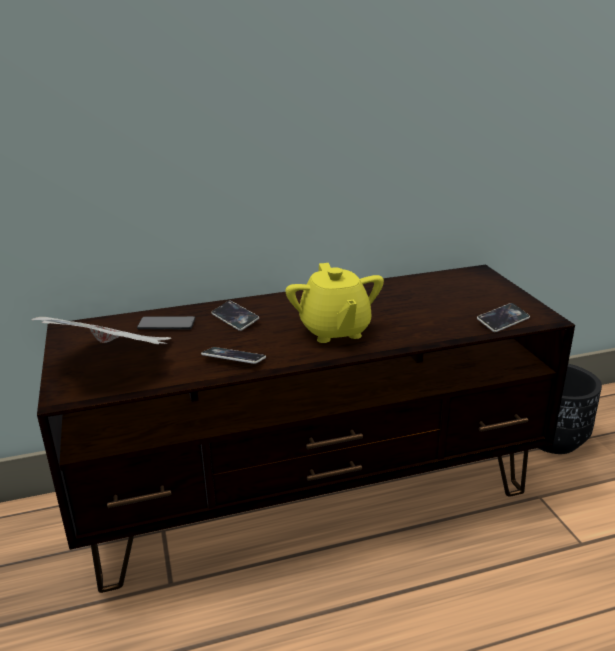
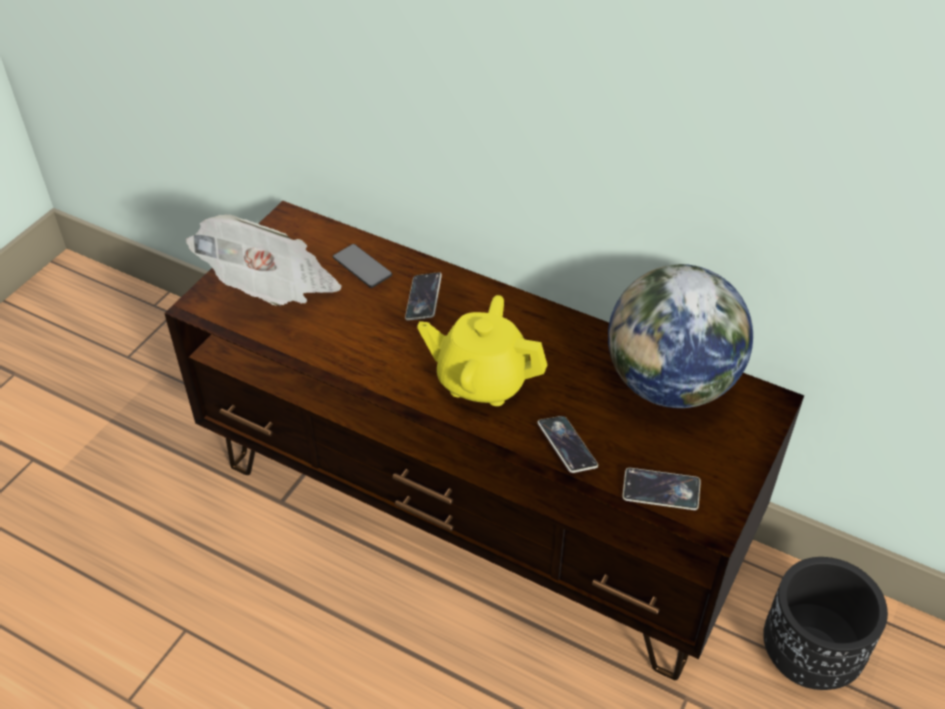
camera: 45 degrees right, 20 degrees up
phone [201,347,266,364] -> phone moved to [537,416,598,473]
yellow teapot [285,263,384,343] -> yellow teapot turned 75 degrees clockwise [417,295,547,406]
none -> globe [608,264,753,408]

